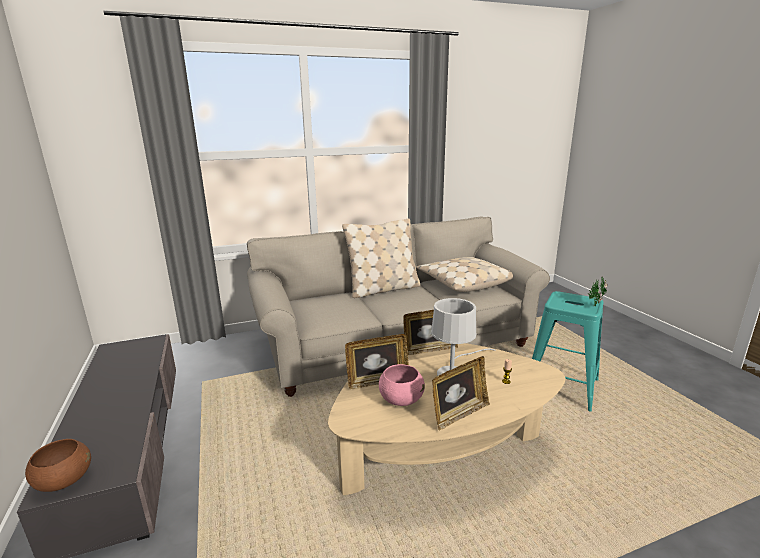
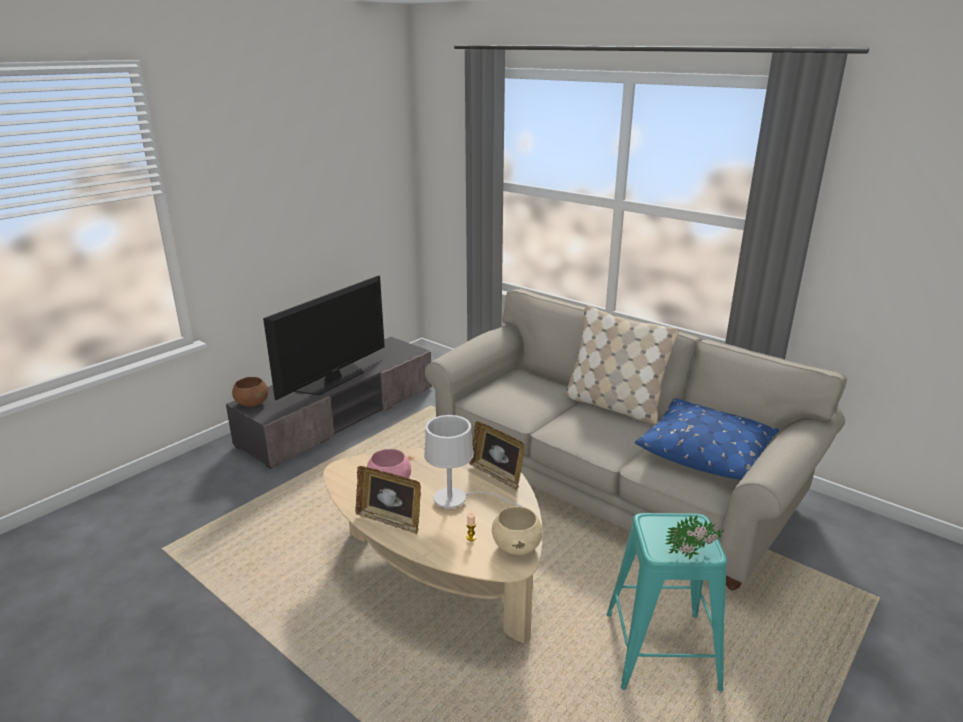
camera: 60 degrees right, 5 degrees up
picture frame [345,334,409,389] -> none
beige pillow [416,257,513,292] -> blue pillow [635,398,779,480]
none -> television [263,275,385,400]
none -> beige bowl [492,506,543,555]

